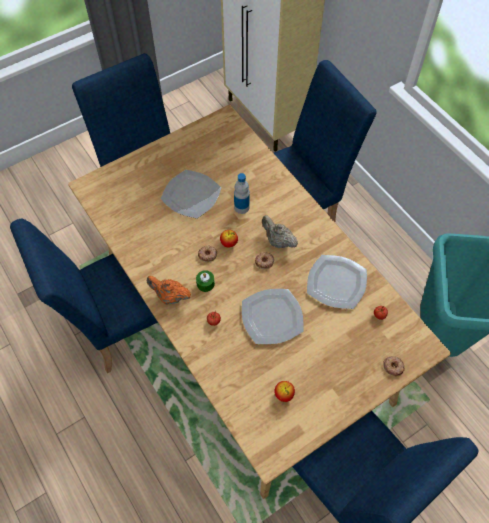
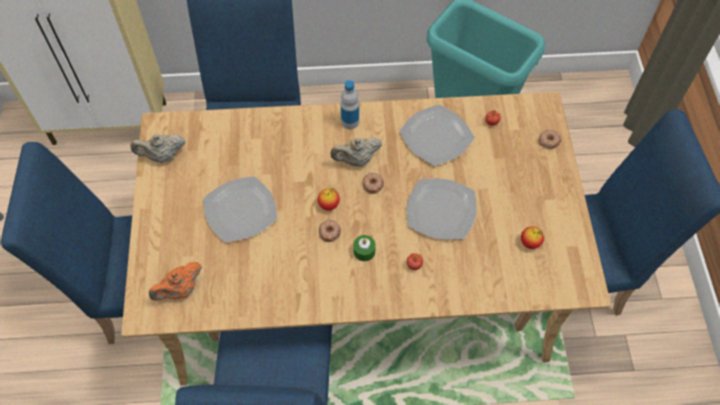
camera: 60 degrees left, 0 degrees up
orange teapot [147,276,191,304] -> orange teapot moved to [149,262,202,301]
bottle [234,173,250,214] -> bottle moved to [341,80,359,129]
none -> beige teapot [130,134,185,163]

